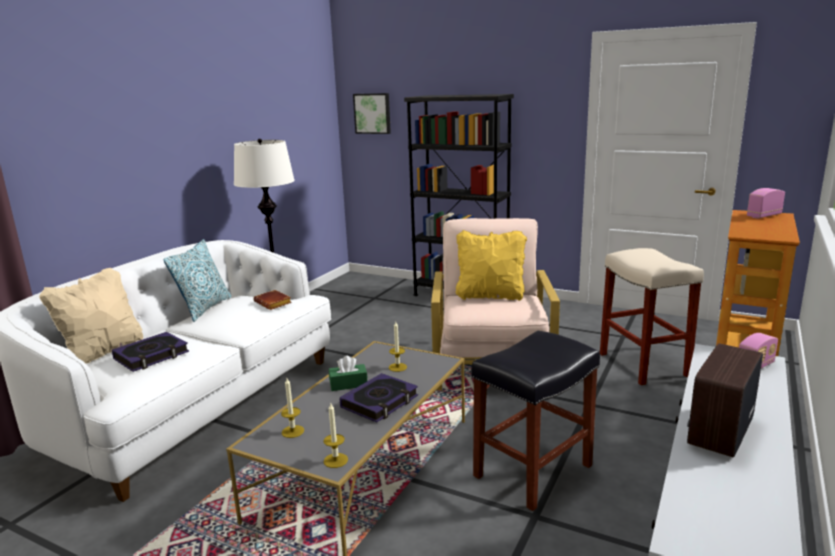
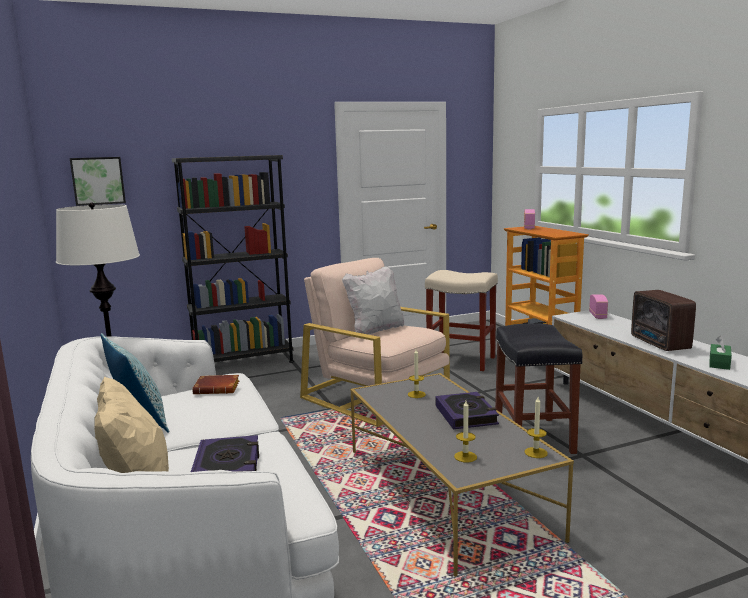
camera: 50 degrees left, 5 degrees down
green tissue box [329,356,368,391] -> green tissue box moved to [710,336,732,370]
yellow pillow [455,230,527,301] -> white pillow [342,266,404,335]

